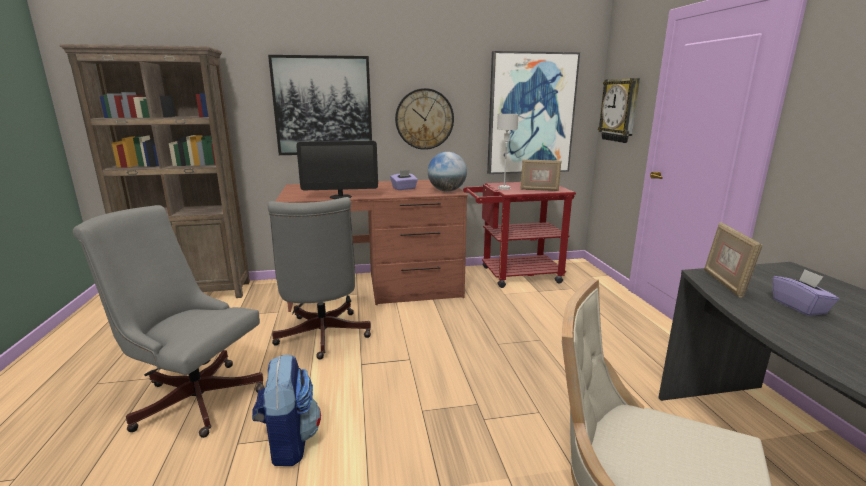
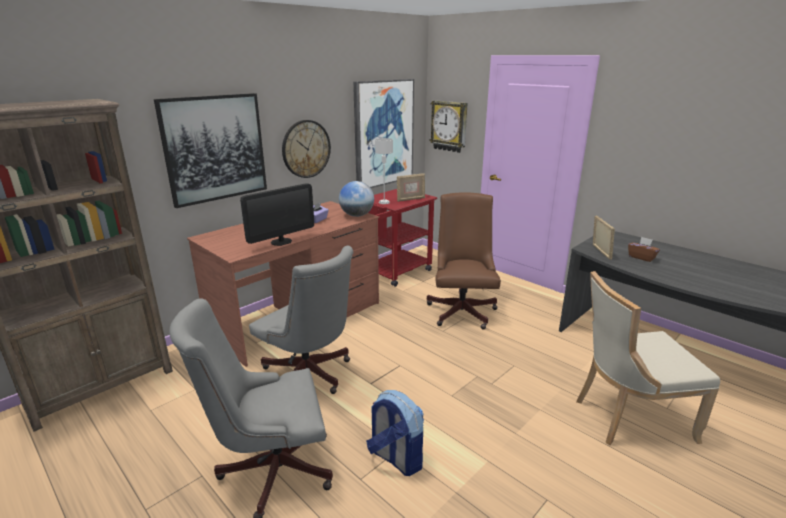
camera: 35 degrees left, 5 degrees up
picture frame [704,222,763,298] -> picture frame turned 150 degrees counterclockwise [593,215,615,260]
purple tissue box [773,269,839,316] -> brown tissue box [628,237,660,262]
none -> brown office chair [427,192,501,329]

